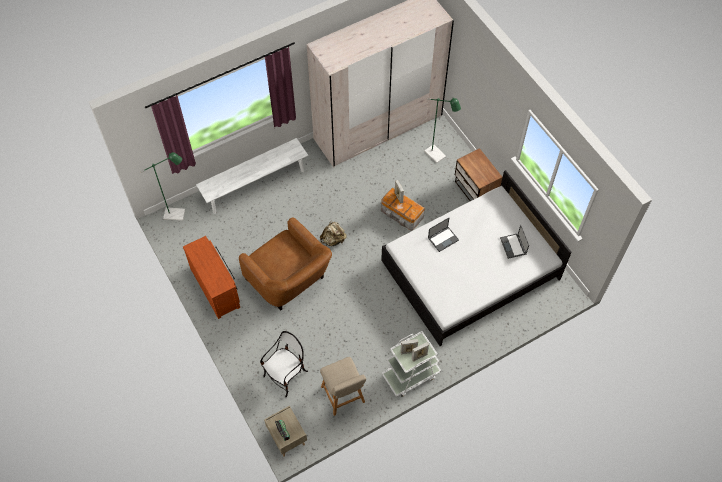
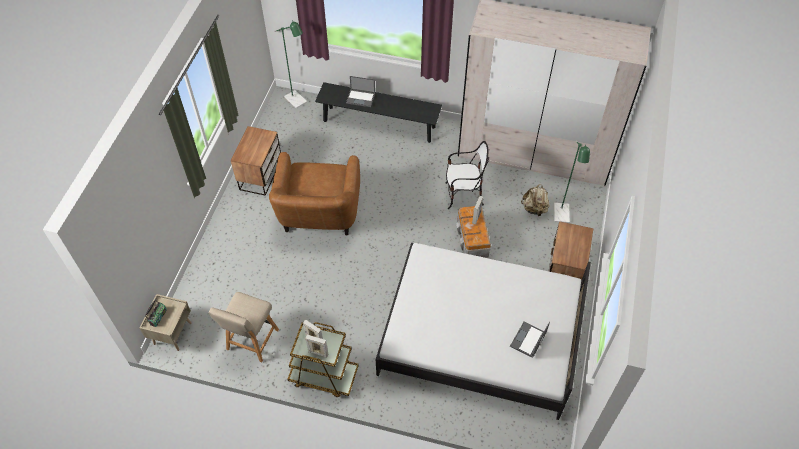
camera: 45 degrees right, 5 degrees down
brown dresser [183,236,240,319] -> nightstand [231,126,281,196]
white bench [196,138,308,214] -> black bench [315,82,442,143]
chair [260,331,308,397] -> chair moved to [446,141,489,209]
beige backpack [320,221,347,246] -> beige backpack moved to [521,184,550,216]
white cart [382,331,441,397] -> brown cart [287,322,359,397]
laptop [428,217,459,252] -> laptop moved to [346,76,375,107]

